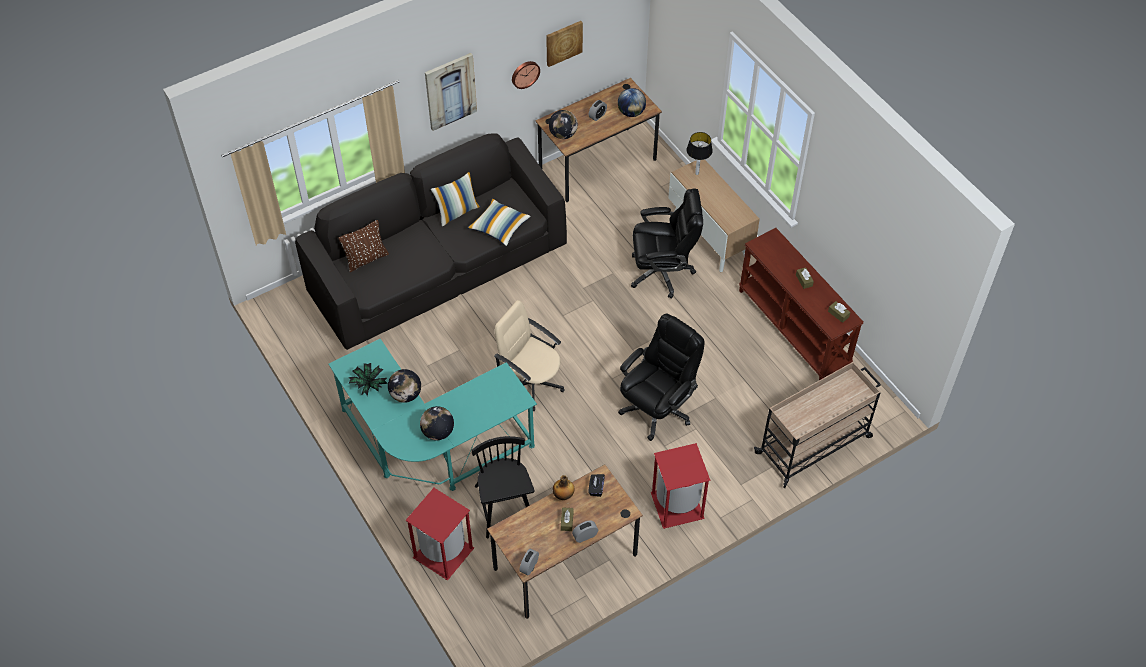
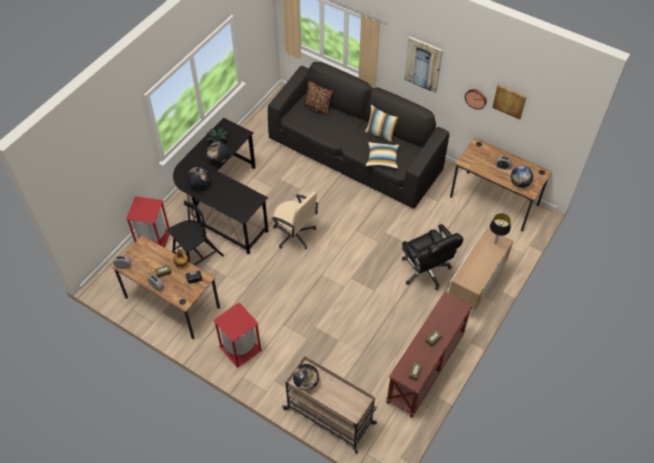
camera: 65 degrees right, 0 degrees up
turquoise desk [328,339,537,491] -> black desk [173,118,269,255]
beige office chair [494,300,565,411] -> beige office chair turned 120 degrees clockwise [272,192,319,249]
globe [549,110,578,139] -> globe moved to [293,364,319,390]
black office chair [618,313,704,441] -> none

